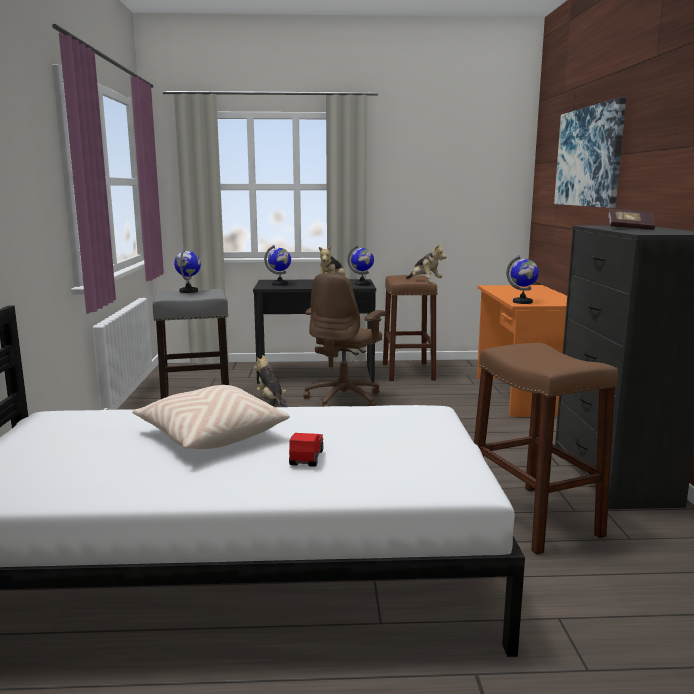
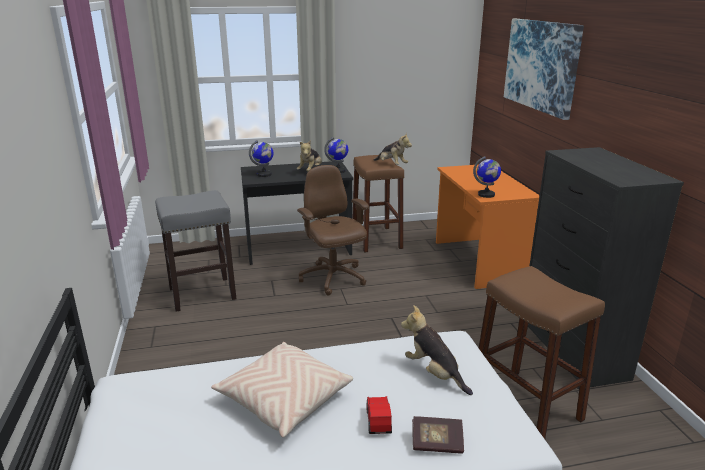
camera: 10 degrees left, 10 degrees up
globe [174,248,201,293] -> none
plush toy [254,355,287,407] -> plush toy moved to [401,305,473,395]
brown office chair [303,273,386,407] -> brown office chair turned 135 degrees clockwise [297,165,369,296]
book [608,209,655,230] -> book moved to [412,416,464,454]

